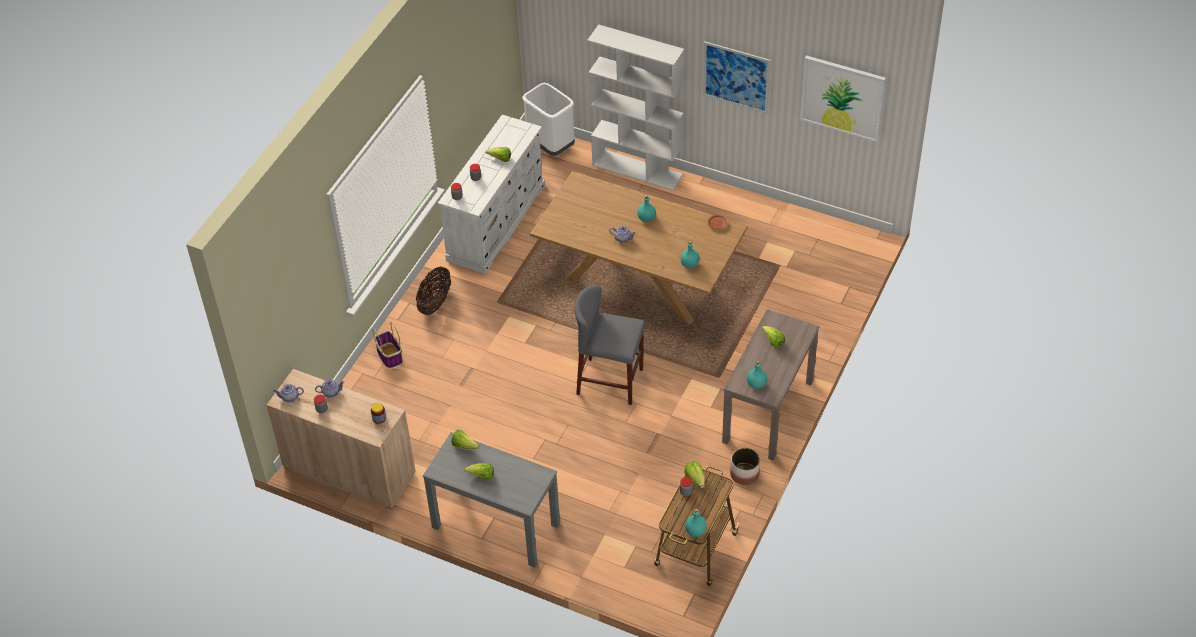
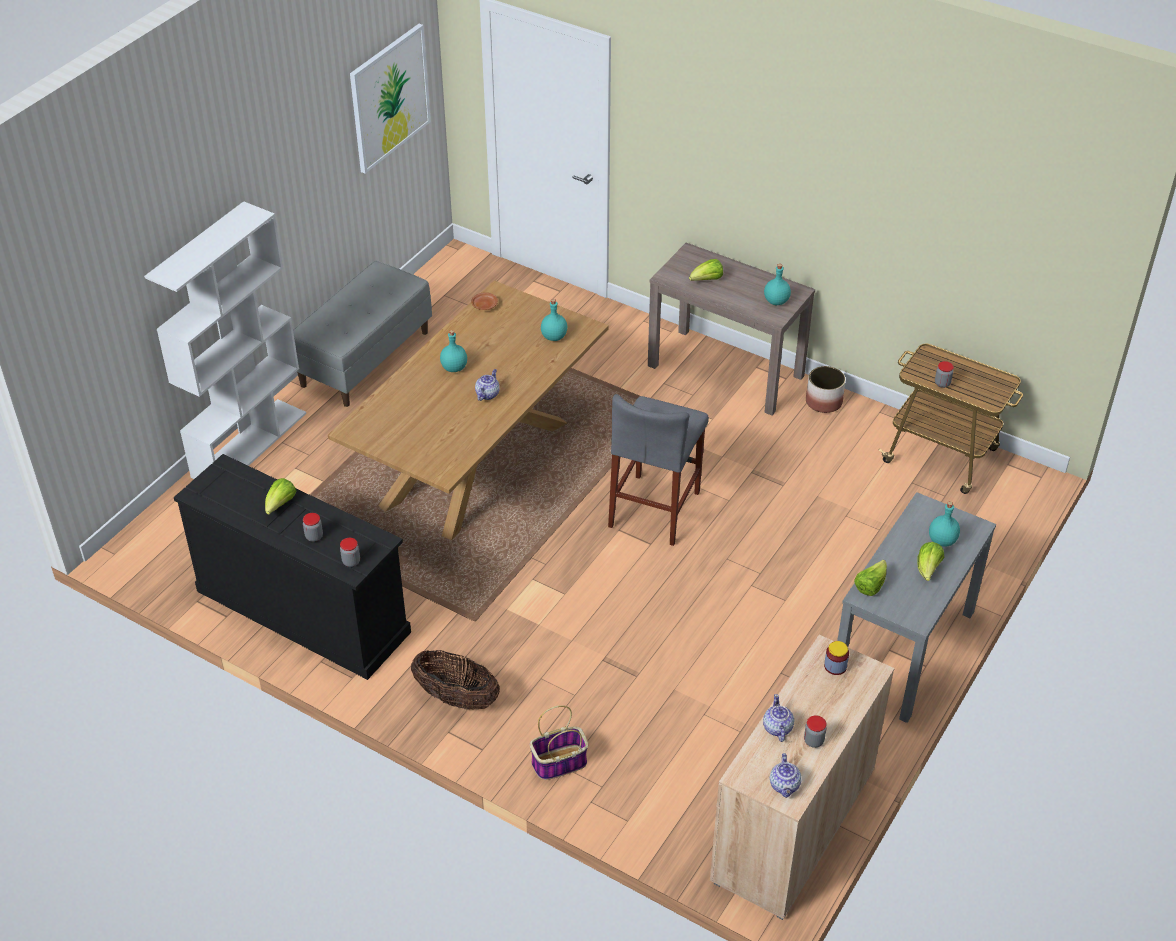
camera: 85 degrees left, 5 degrees down
white dresser [438,115,545,274] -> black dresser [174,454,411,680]
white trash can [522,83,575,156] -> none
lettuce [684,461,705,488] -> none
turquoise bottle [685,508,707,537] -> turquoise bottle moved to [929,502,960,547]
picture [703,42,771,114] -> none
none -> grey bench [293,261,432,407]

